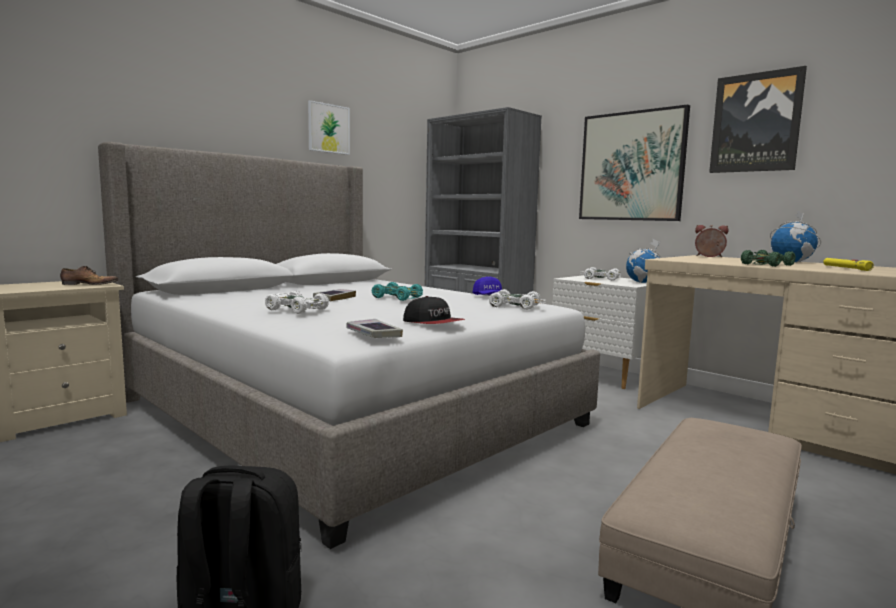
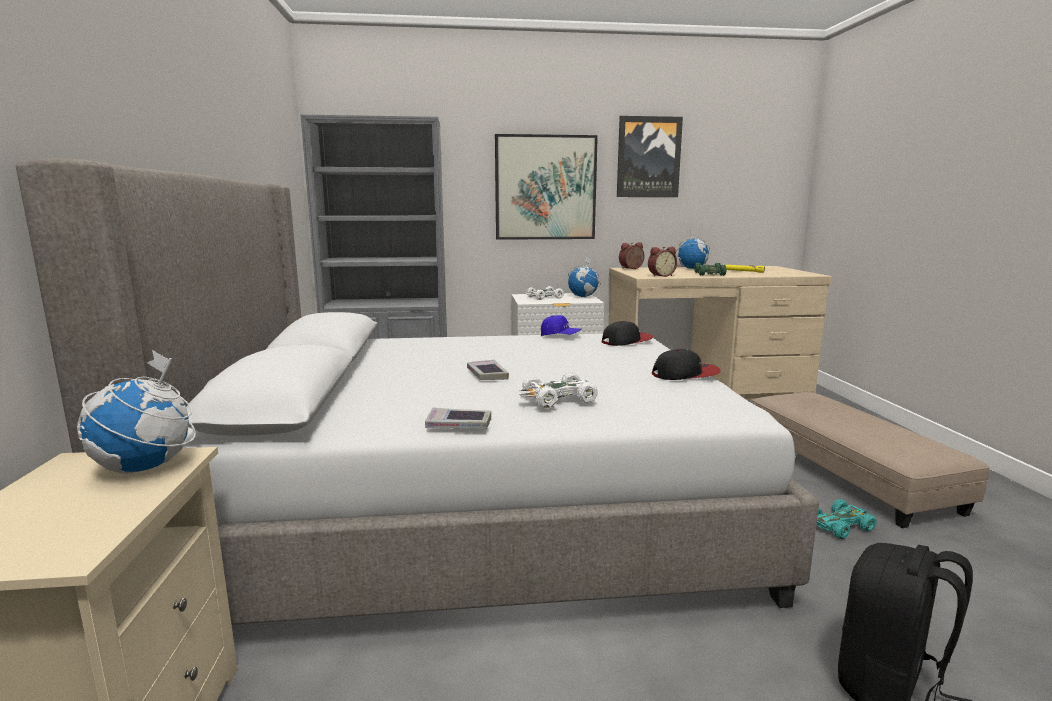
camera: 50 degrees left, 5 degrees up
shoe [60,266,118,285] -> globe [77,350,196,474]
picture [308,100,350,155] -> none
book [346,319,403,338] -> book moved to [425,408,491,429]
turquoise toy car [372,282,423,301] -> turquoise toy car moved to [817,499,877,539]
white toy car [489,289,545,310] -> cap [602,321,653,346]
none -> alarm clock [648,247,677,277]

